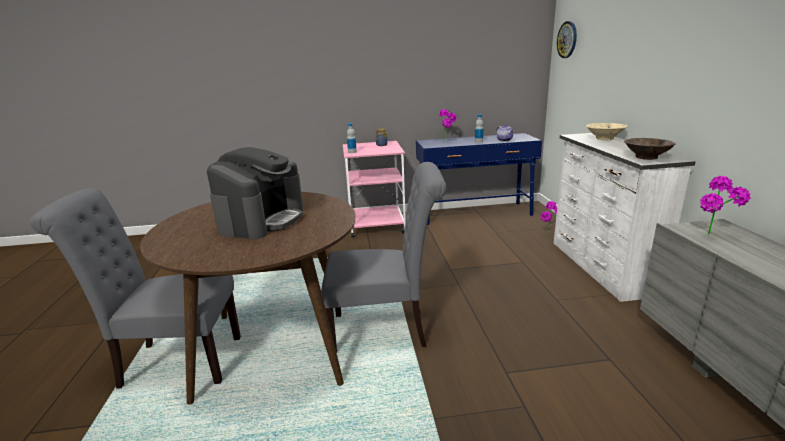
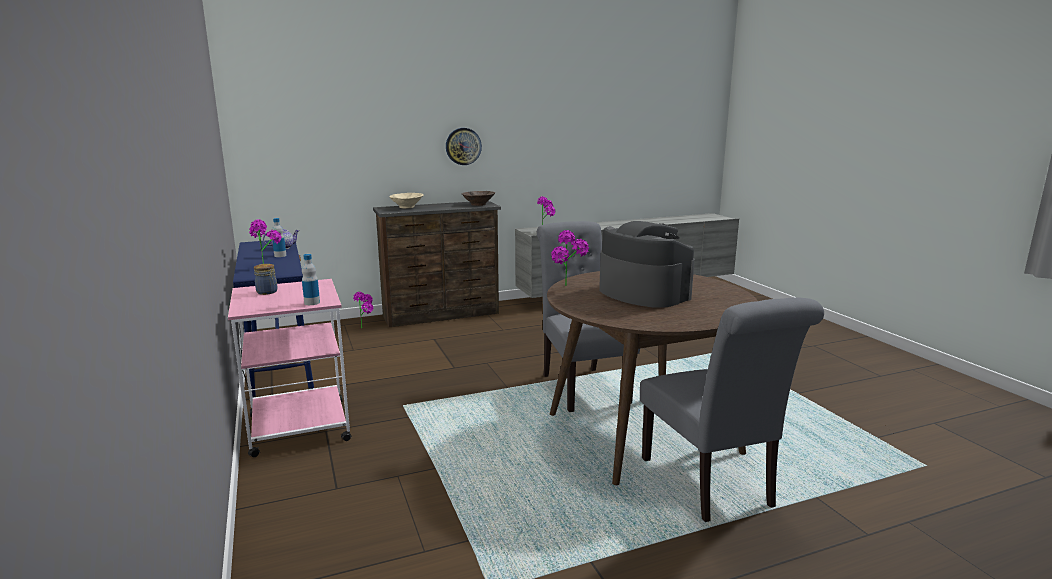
camera: 105 degrees left, 5 degrees down
coffee machine [207,147,303,240] -> coffee machine turned 45 degrees clockwise [599,221,695,308]
white dresser [553,133,696,302] -> brown dresser [373,201,501,327]
wall clock [557,21,577,58] -> wall clock moved to [446,128,482,165]
none -> potted plant [551,230,589,286]

